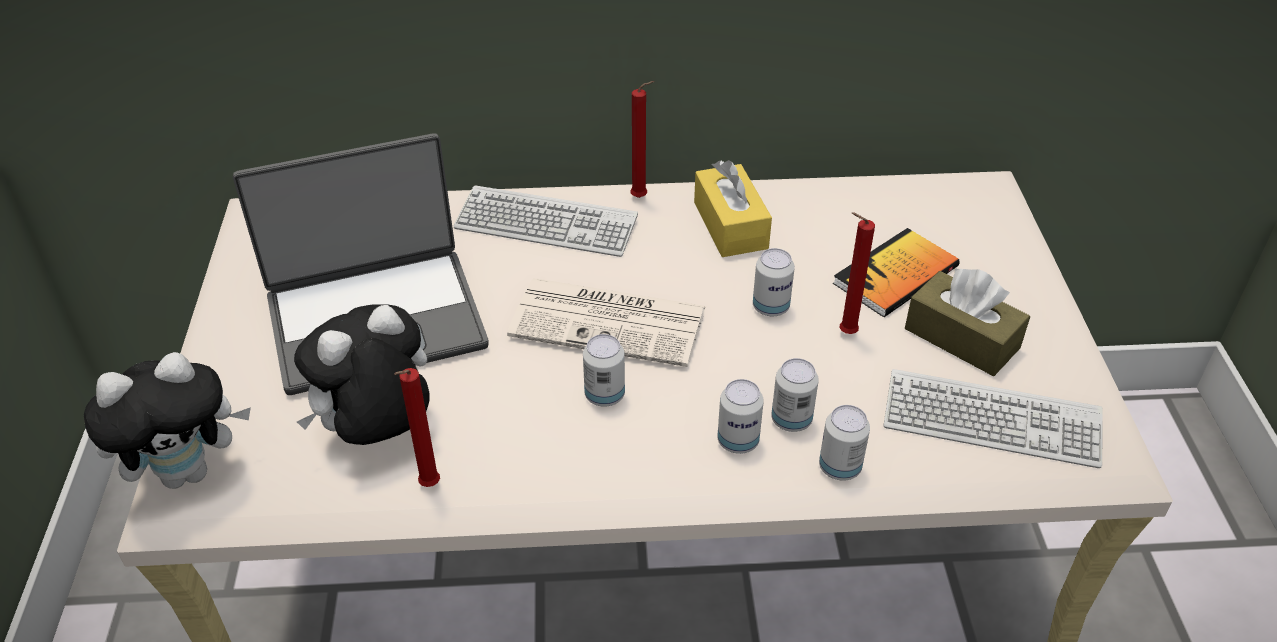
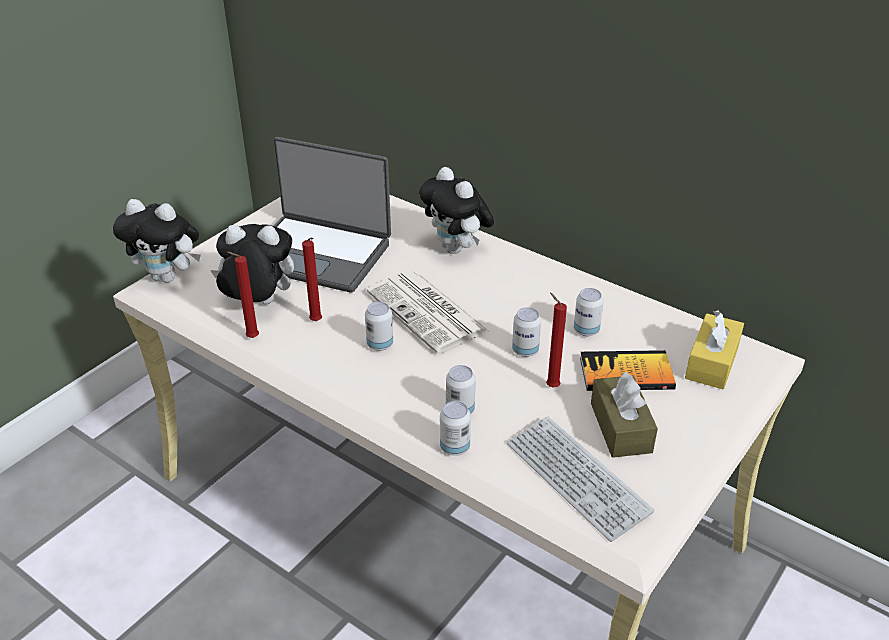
camera: 40 degrees right, 5 degrees down
keyboard [454,185,638,257] -> plush toy [419,167,494,254]
red candle [631,81,655,198] -> red candle moved to [302,238,322,321]
yellow tissue box [694,160,772,257] -> yellow tissue box moved to [685,310,744,389]
can [717,379,764,454] -> can moved to [574,288,604,336]

